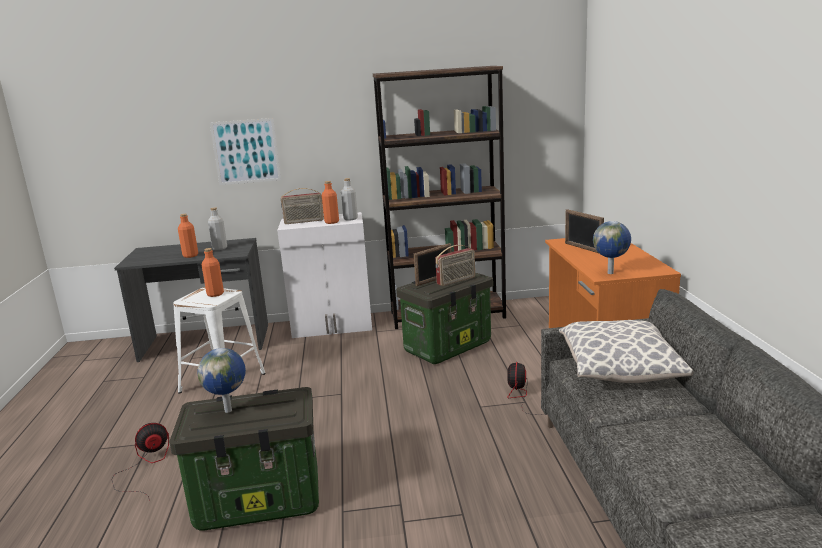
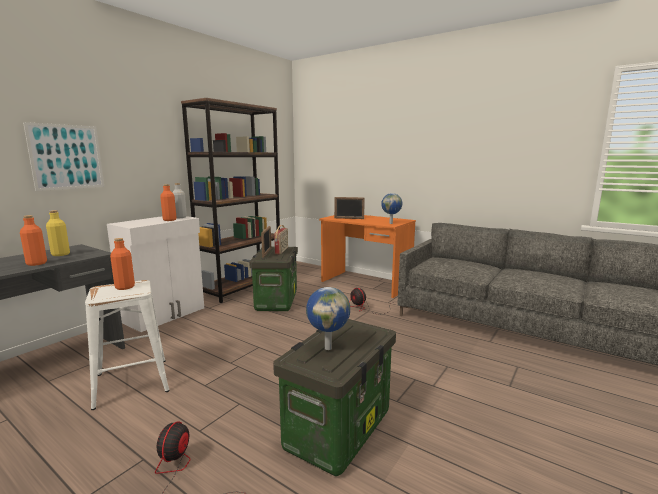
camera: 50 degrees left, 5 degrees down
grey bottle [208,207,227,250] -> yellow bottle [46,210,70,256]
radio [281,188,324,224] -> none
pillow [559,320,693,383] -> none

